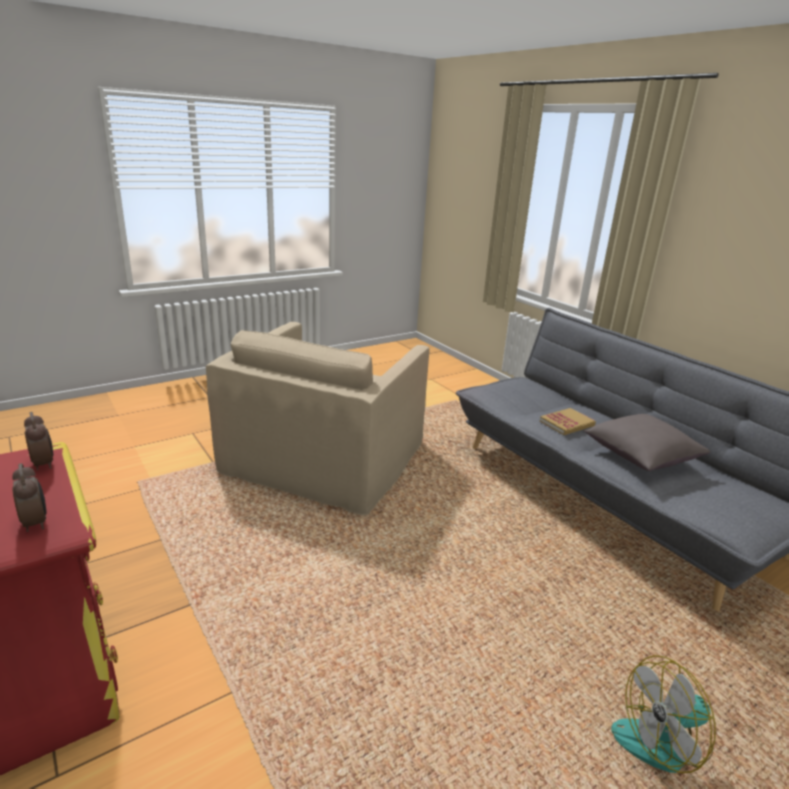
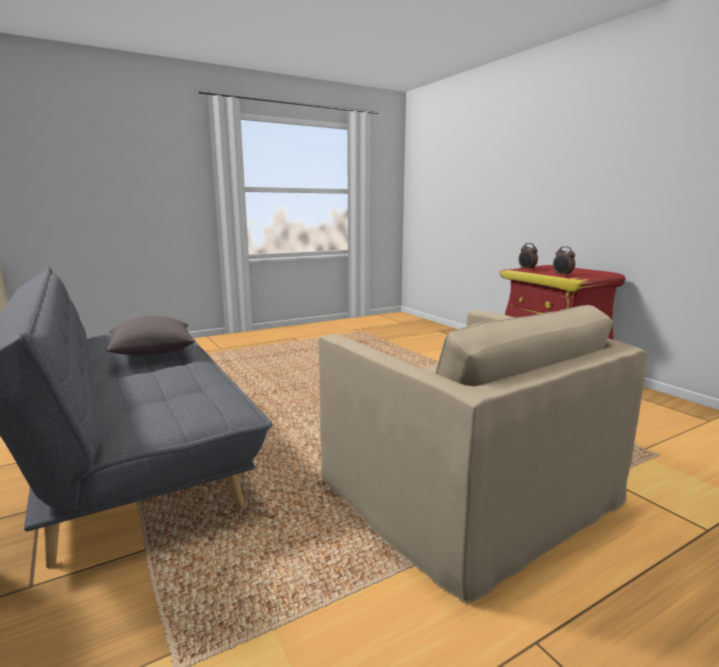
camera: 175 degrees left, 10 degrees down
beige armchair [206,322,430,516] -> beige armchair turned 120 degrees clockwise [318,305,648,603]
book [540,408,596,435] -> none
fan [611,655,716,773] -> none

